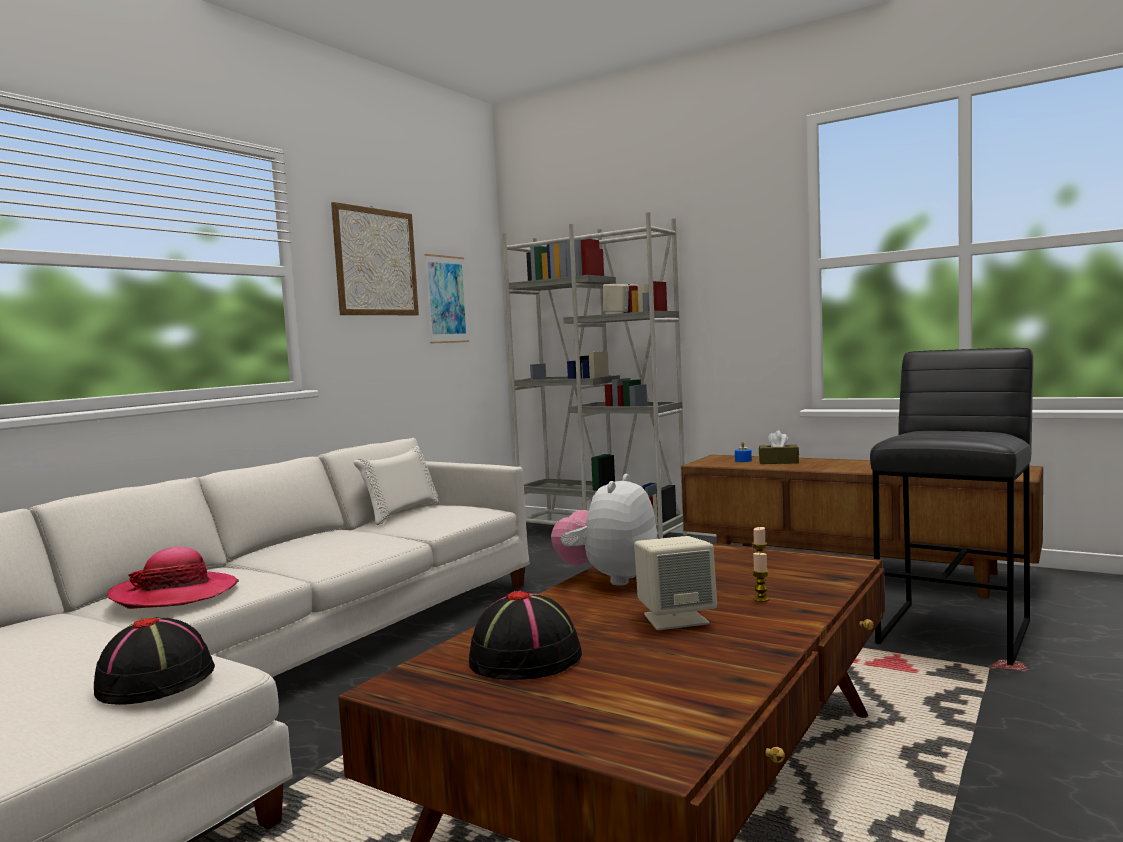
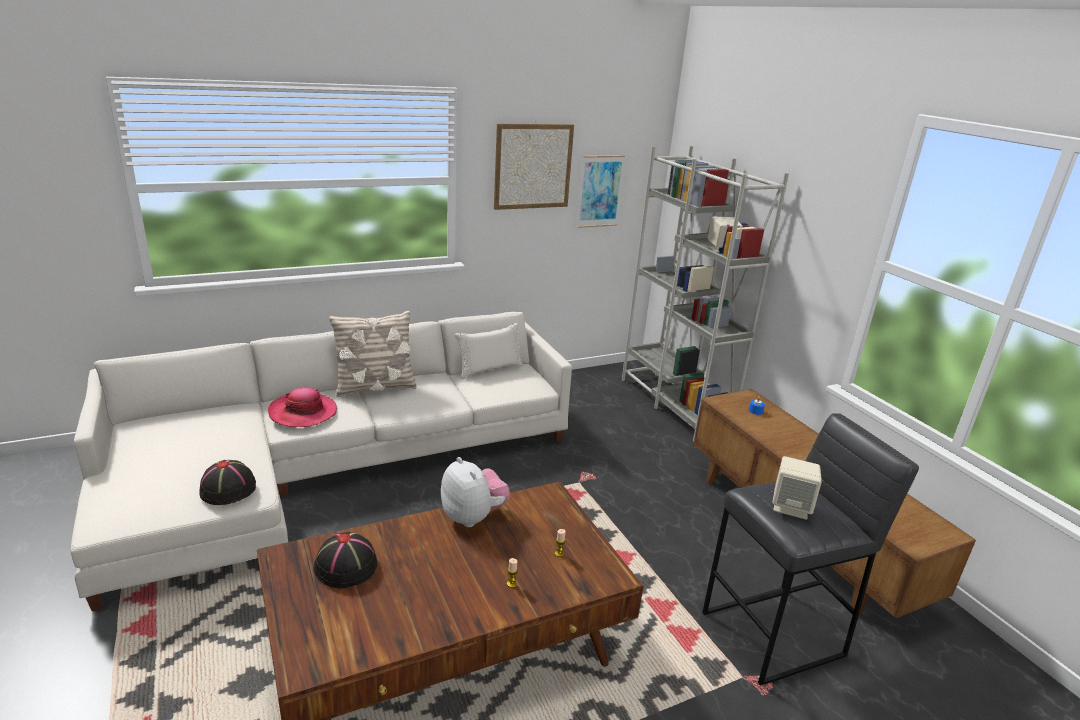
camera: 30 degrees right, 20 degrees up
plush toy [551,474,658,586] -> plush toy turned 90 degrees clockwise [441,457,510,527]
beige speaker [634,536,717,630] -> beige speaker moved to [773,456,821,520]
brown tissue box [759,430,799,464] -> none
none -> beige pillow [329,311,417,397]

